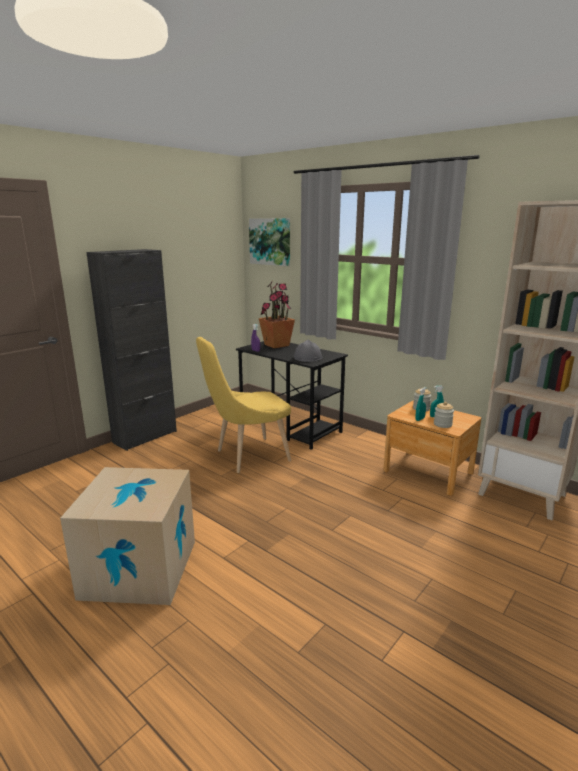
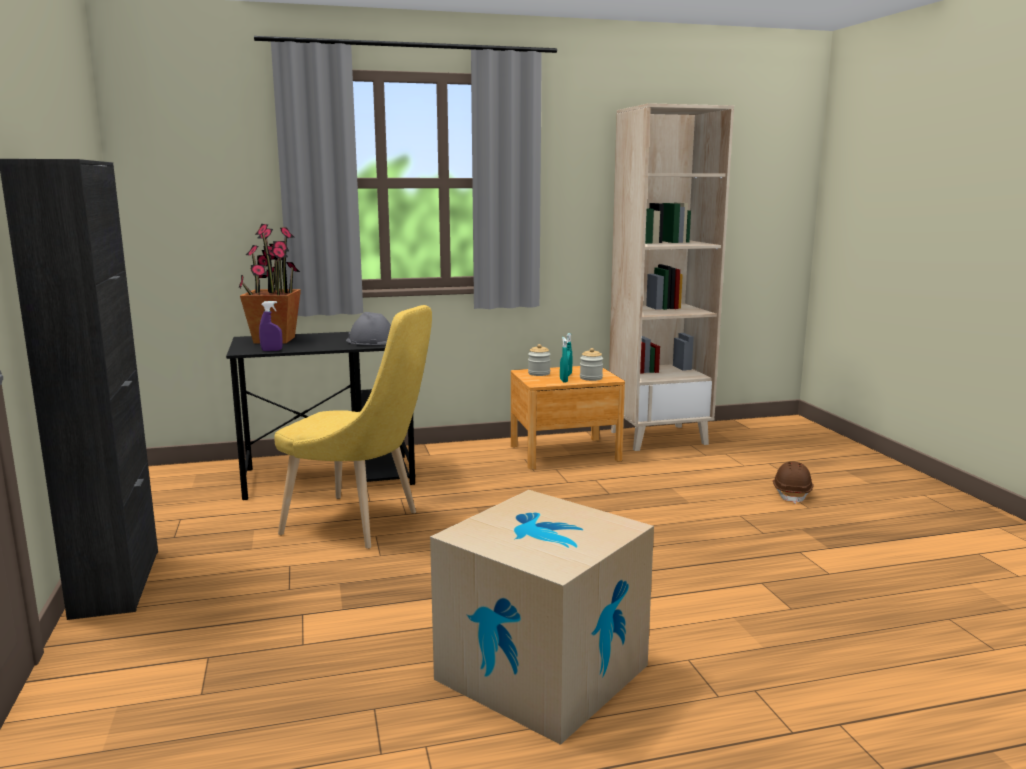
camera: 55 degrees left, 5 degrees down
yellow chair [196,337,291,473] -> yellow chair turned 75 degrees counterclockwise [274,305,432,549]
picture [249,218,290,266] -> none
none -> brown hard hat [773,462,814,504]

